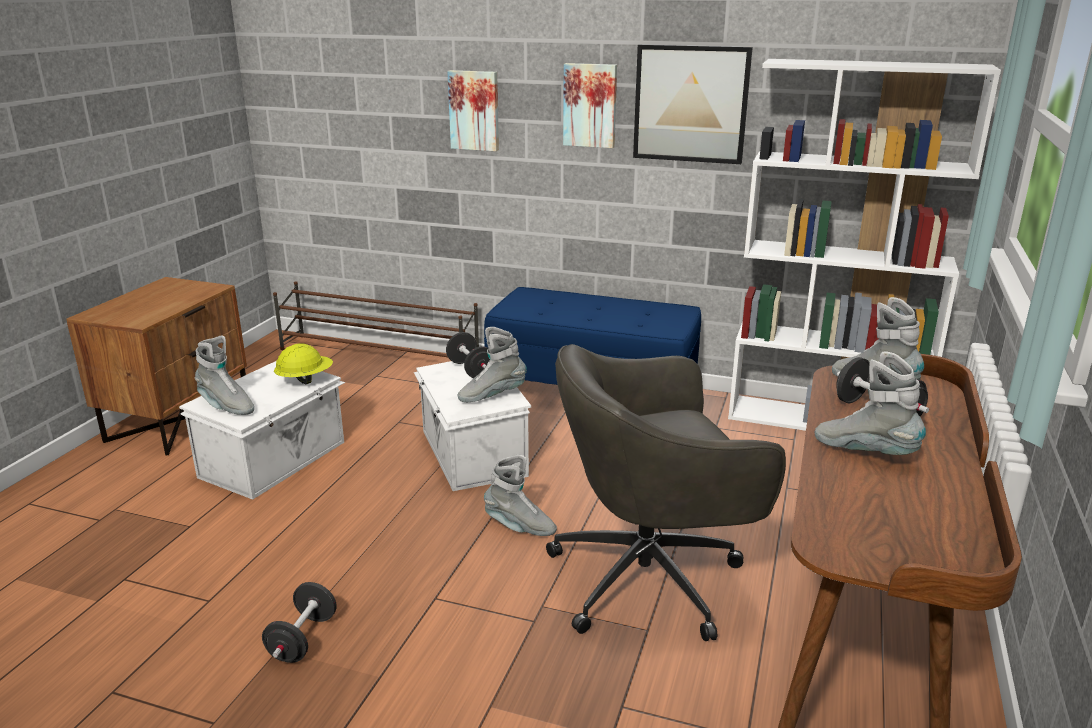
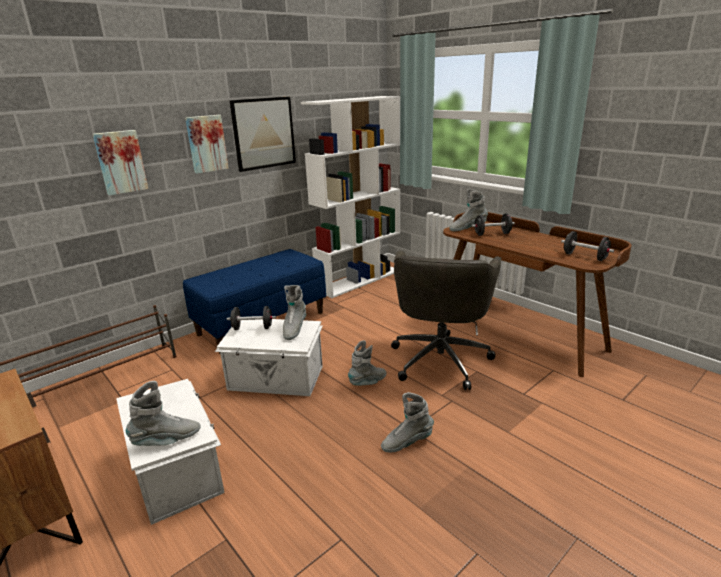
camera: 60 degrees left, 0 degrees up
black dumbbell [262,582,337,663] -> black dumbbell moved to [561,231,614,261]
yellow hard hat [274,344,333,384] -> none
grey boot [815,352,926,455] -> grey boot moved to [381,392,434,453]

